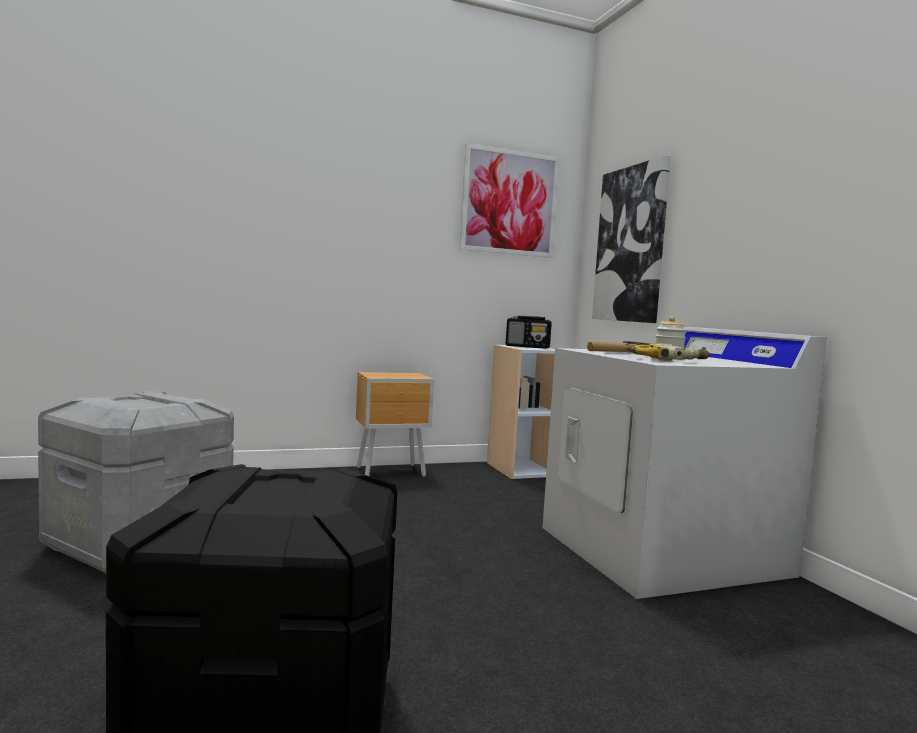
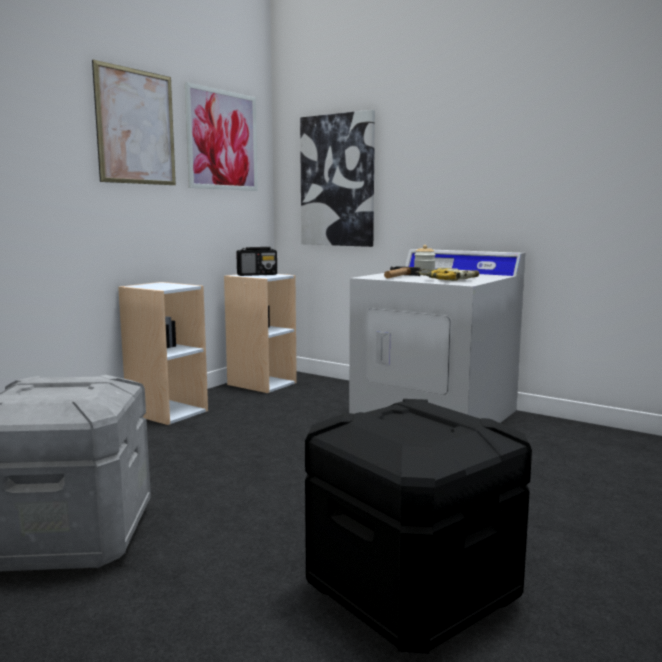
camera: 35 degrees left, 5 degrees up
brown nightstand [356,372,434,477] -> bookcase [118,282,208,425]
none -> picture [92,60,176,185]

